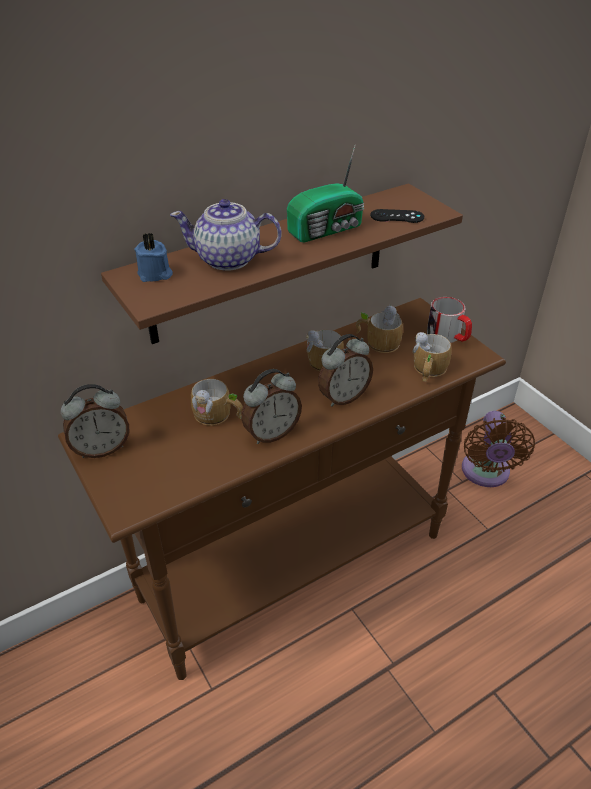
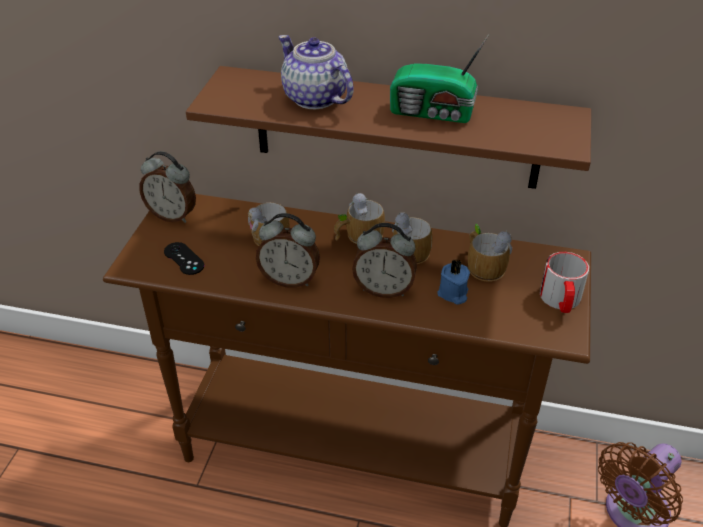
camera: 45 degrees right, 0 degrees up
blue candle [135,232,173,282] -> blue candle moved to [437,259,470,304]
black game controller [370,209,424,223] -> black game controller moved to [164,242,204,275]
mug [413,332,452,382] -> mug moved to [334,193,385,244]

